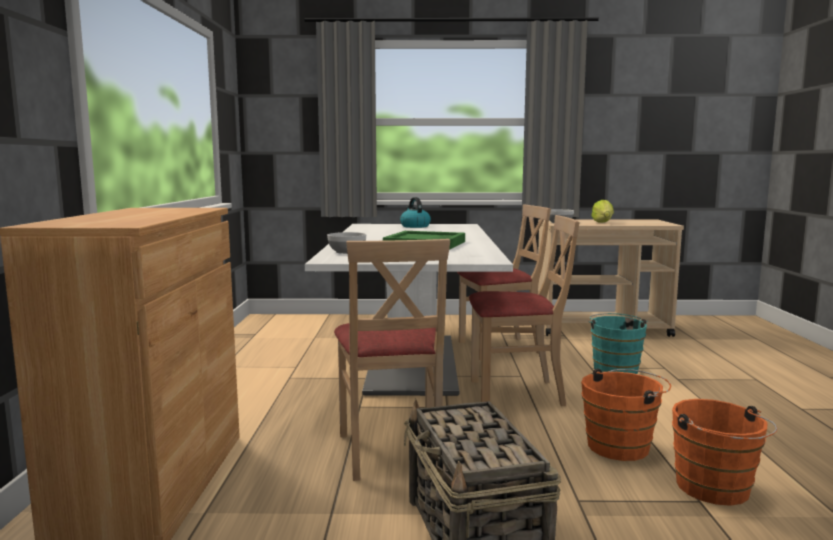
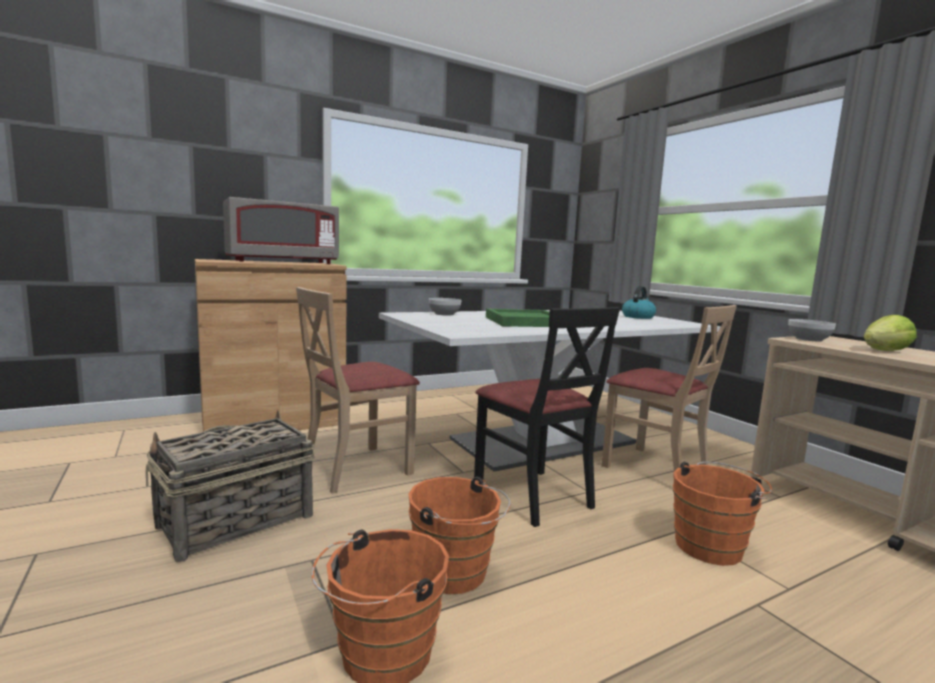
camera: 60 degrees right, 0 degrees up
beige chair [469,215,580,406] -> black chair [474,307,620,527]
turquoise bucket [589,313,648,374] -> orange bucket [673,462,772,566]
none -> grey microwave [223,197,339,264]

